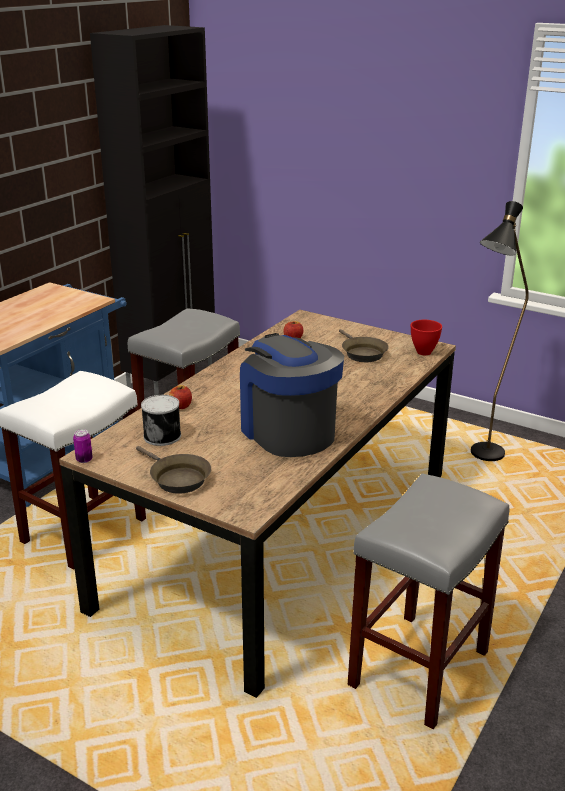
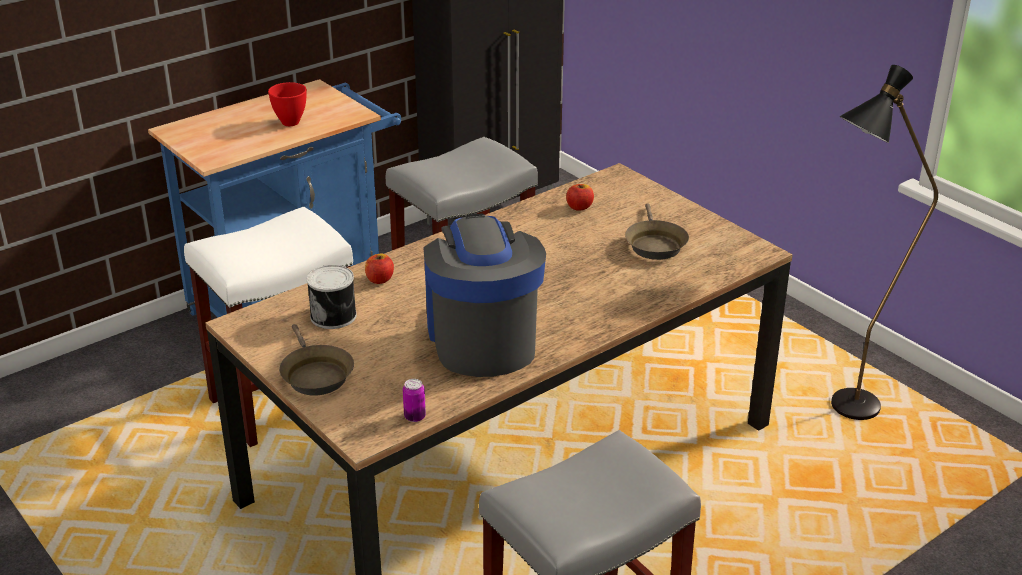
camera: 20 degrees right, 5 degrees up
can [73,429,93,463] -> can moved to [403,379,426,422]
red bowl [411,320,442,355] -> red bowl moved to [268,82,307,126]

